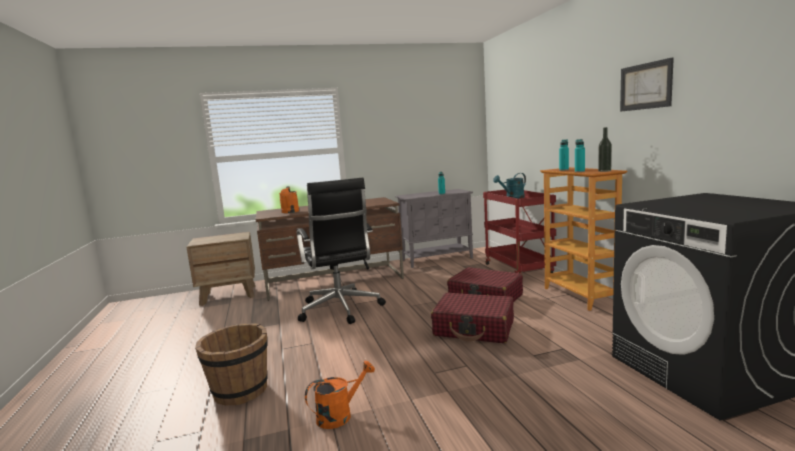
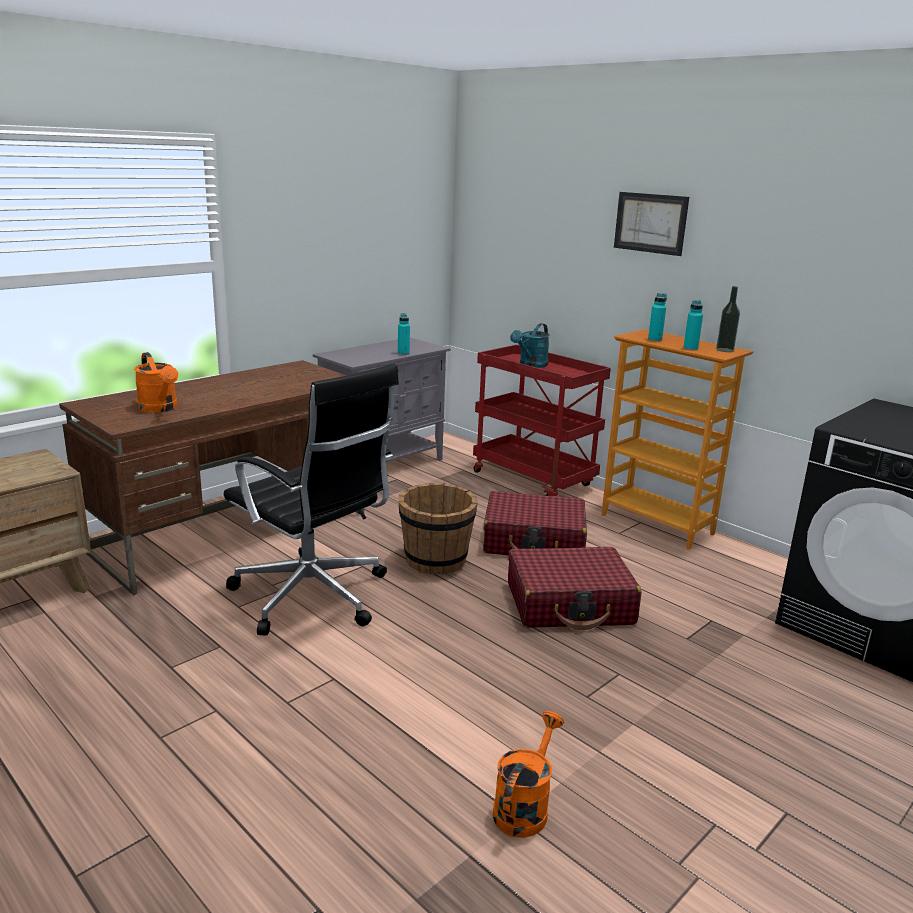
camera: 30 degrees left, 10 degrees up
brown bucket [195,323,268,405] -> brown bucket moved to [399,483,478,574]
picture [620,57,674,112] -> picture moved to [614,192,689,256]

